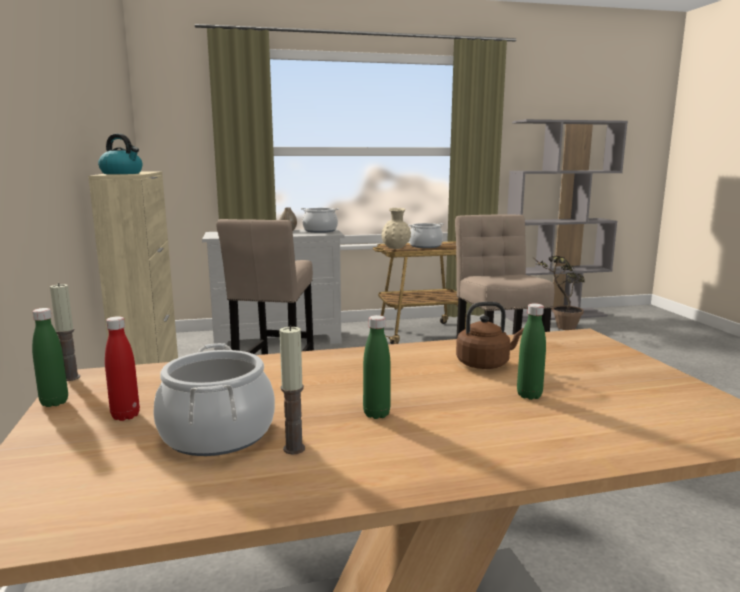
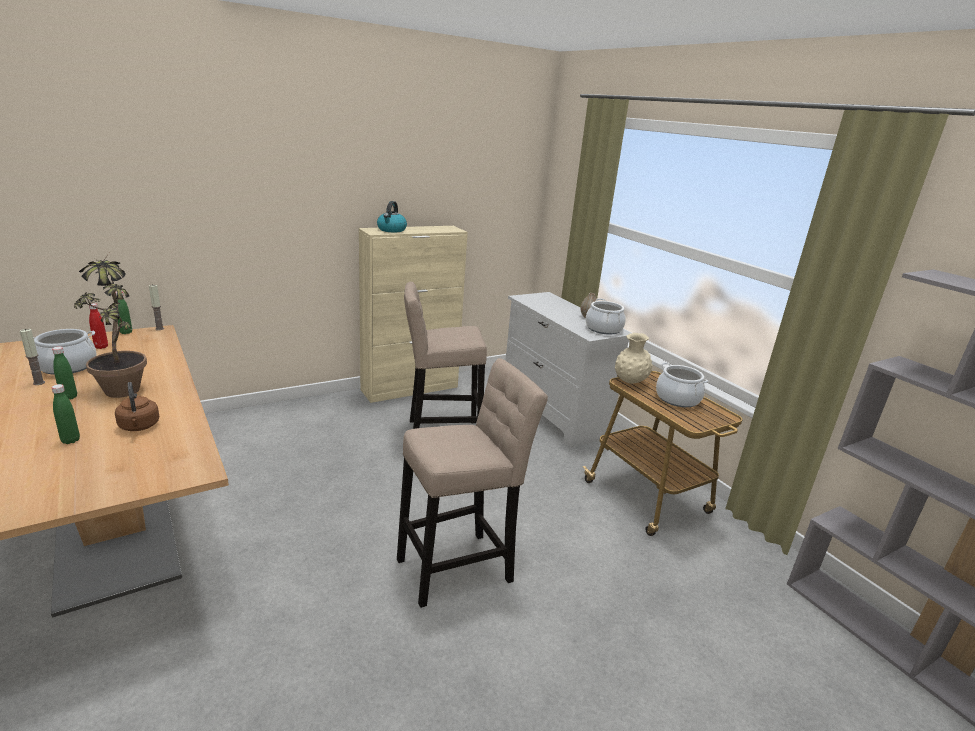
camera: 70 degrees right, 10 degrees up
potted plant [535,256,585,330] -> potted plant moved to [74,253,147,398]

